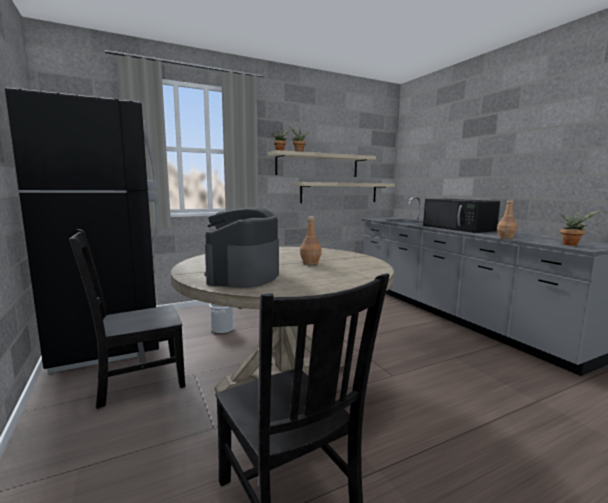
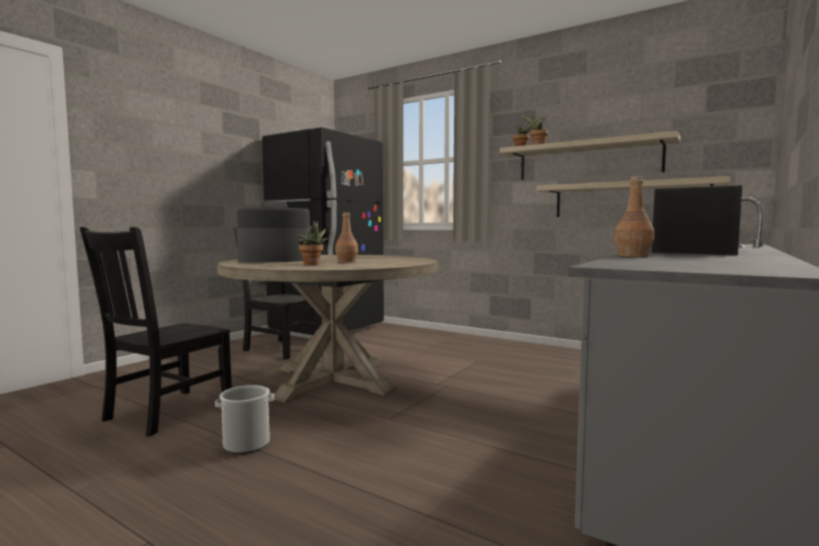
camera: 60 degrees right, 5 degrees down
bucket [209,303,234,334] -> bucket moved to [215,385,274,454]
potted plant [560,209,601,246] -> potted plant moved to [297,220,328,265]

